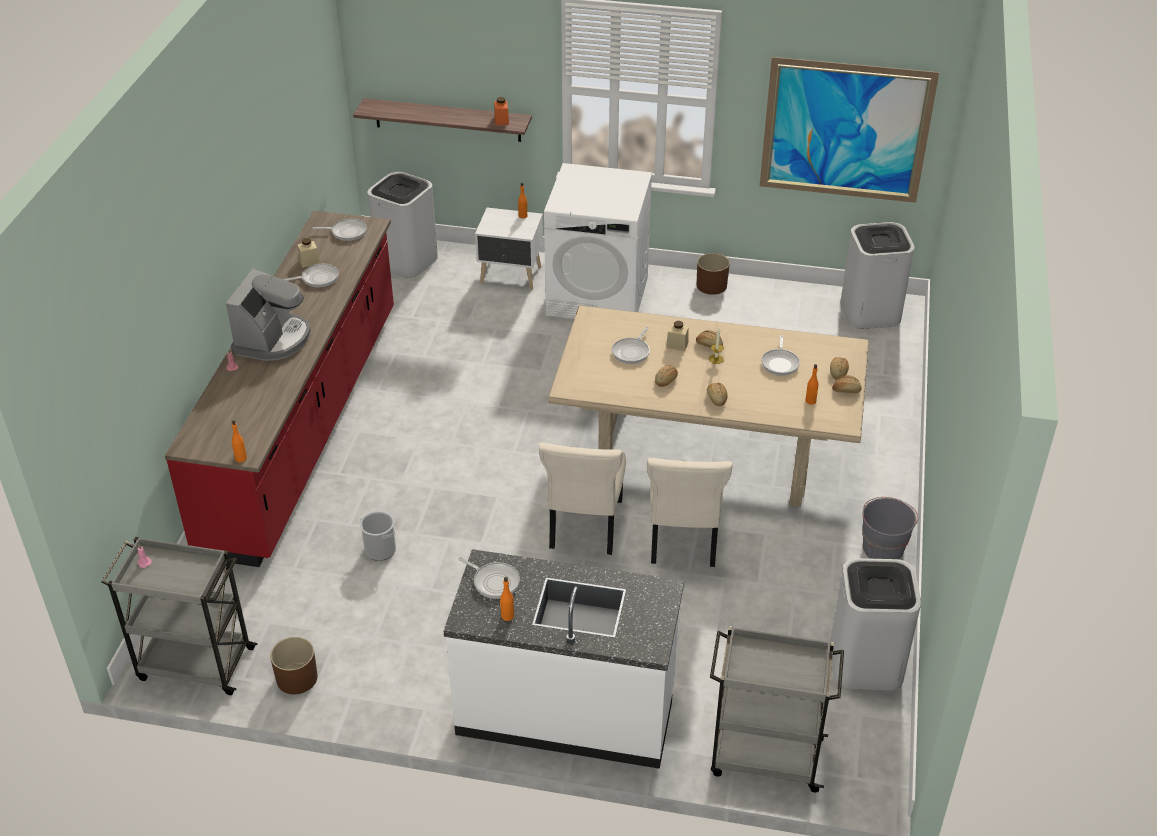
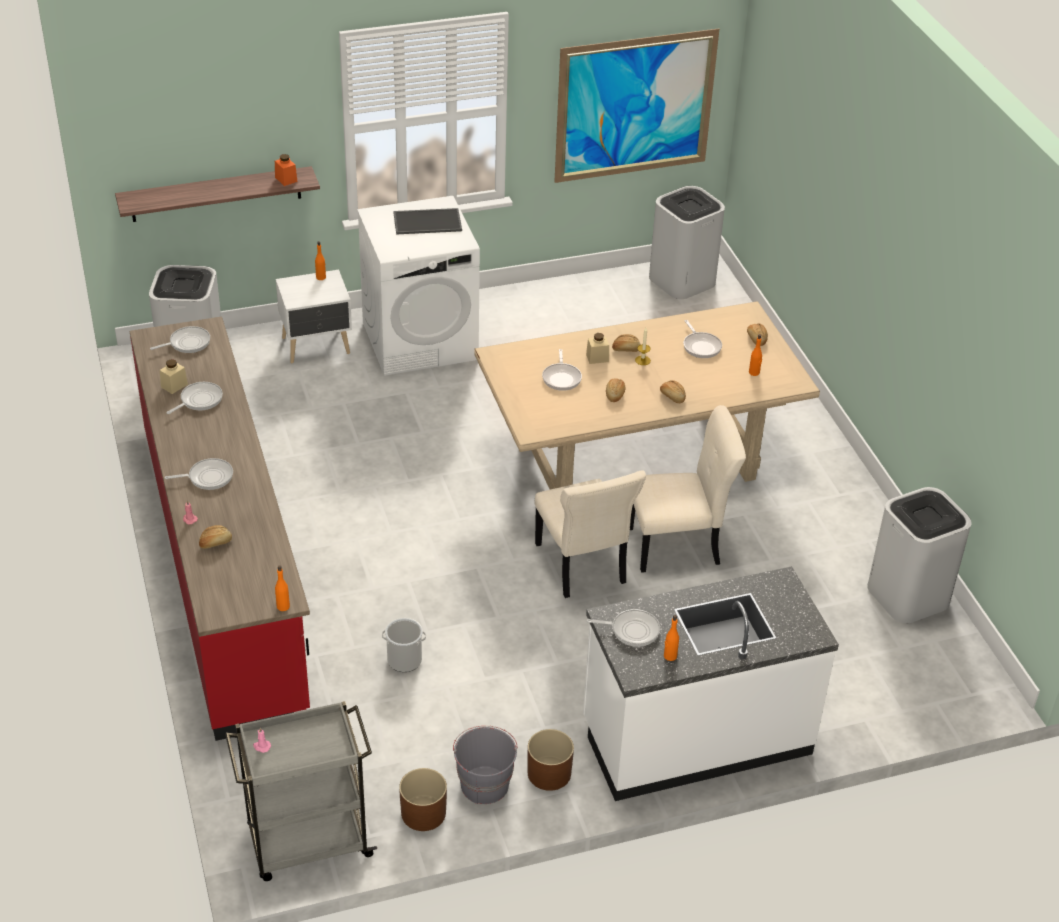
camera: 30 degrees left, 0 degrees up
coffee machine [226,269,311,361] -> frying pan [165,458,233,490]
beige chair [647,458,733,567] -> beige chair turned 75 degrees counterclockwise [630,405,746,573]
brown planter [697,253,730,295] -> brown planter moved to [527,729,574,791]
grey cart [710,626,844,793] -> none
bread [832,375,862,393] -> bread moved to [199,525,232,549]
grey bucket [862,497,918,559] -> grey bucket moved to [453,726,518,804]
none -> tray [393,208,462,234]

